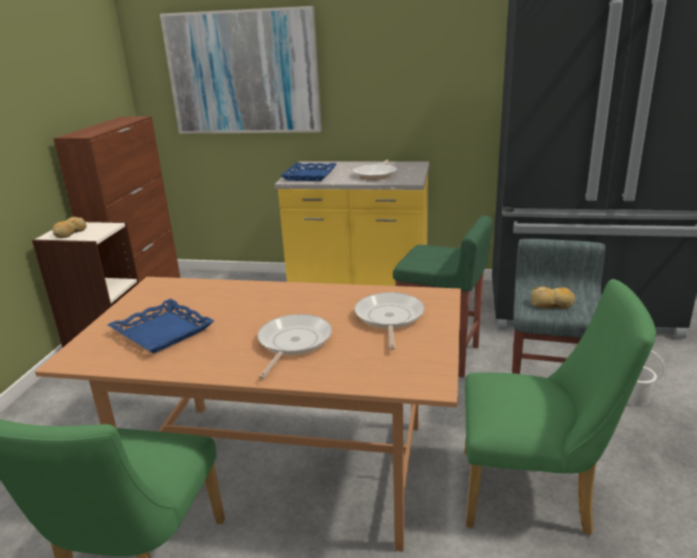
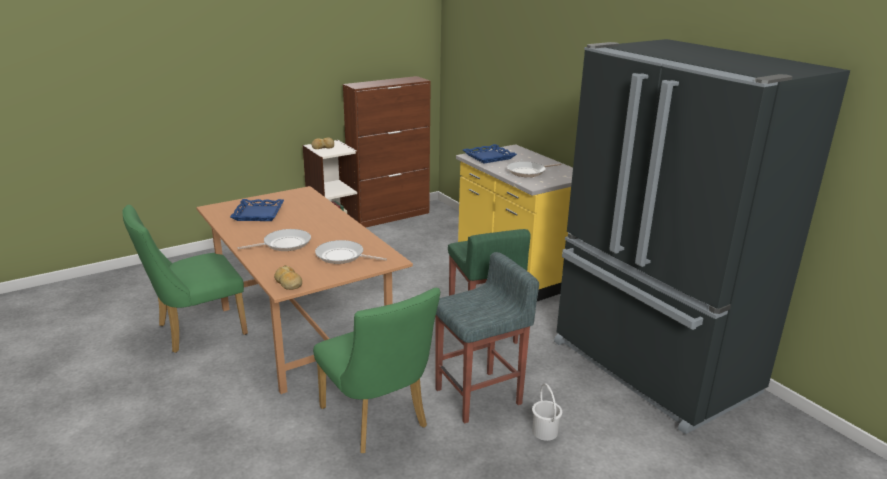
camera: 45 degrees right, 0 degrees up
picture [160,6,322,134] -> none
frying pan [354,292,424,350] -> frying pan turned 120 degrees counterclockwise [315,240,387,264]
bread [531,287,576,308] -> bread moved to [274,265,302,290]

